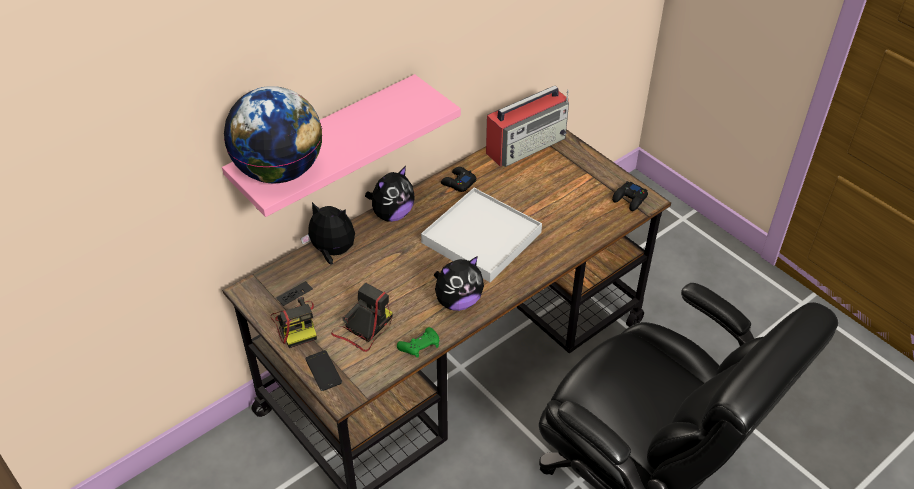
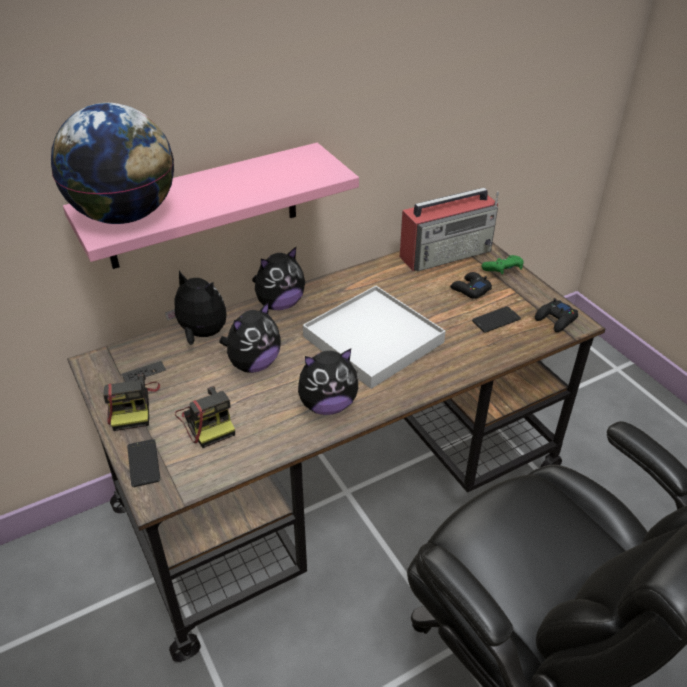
camera: 10 degrees right, 5 degrees down
camera [331,282,393,352] -> camera turned 105 degrees clockwise [175,386,235,448]
green game controller [397,327,439,358] -> green game controller moved to [482,255,524,274]
black game controller [441,167,477,192] -> black game controller moved to [450,272,492,299]
none -> plush toy [219,301,281,373]
none -> phone [472,307,521,333]

